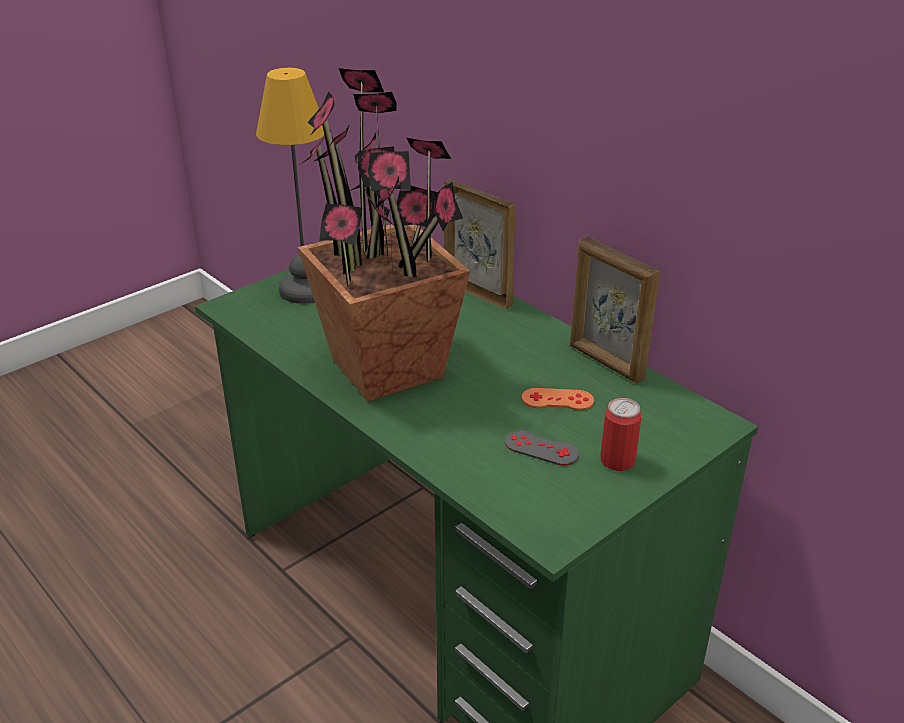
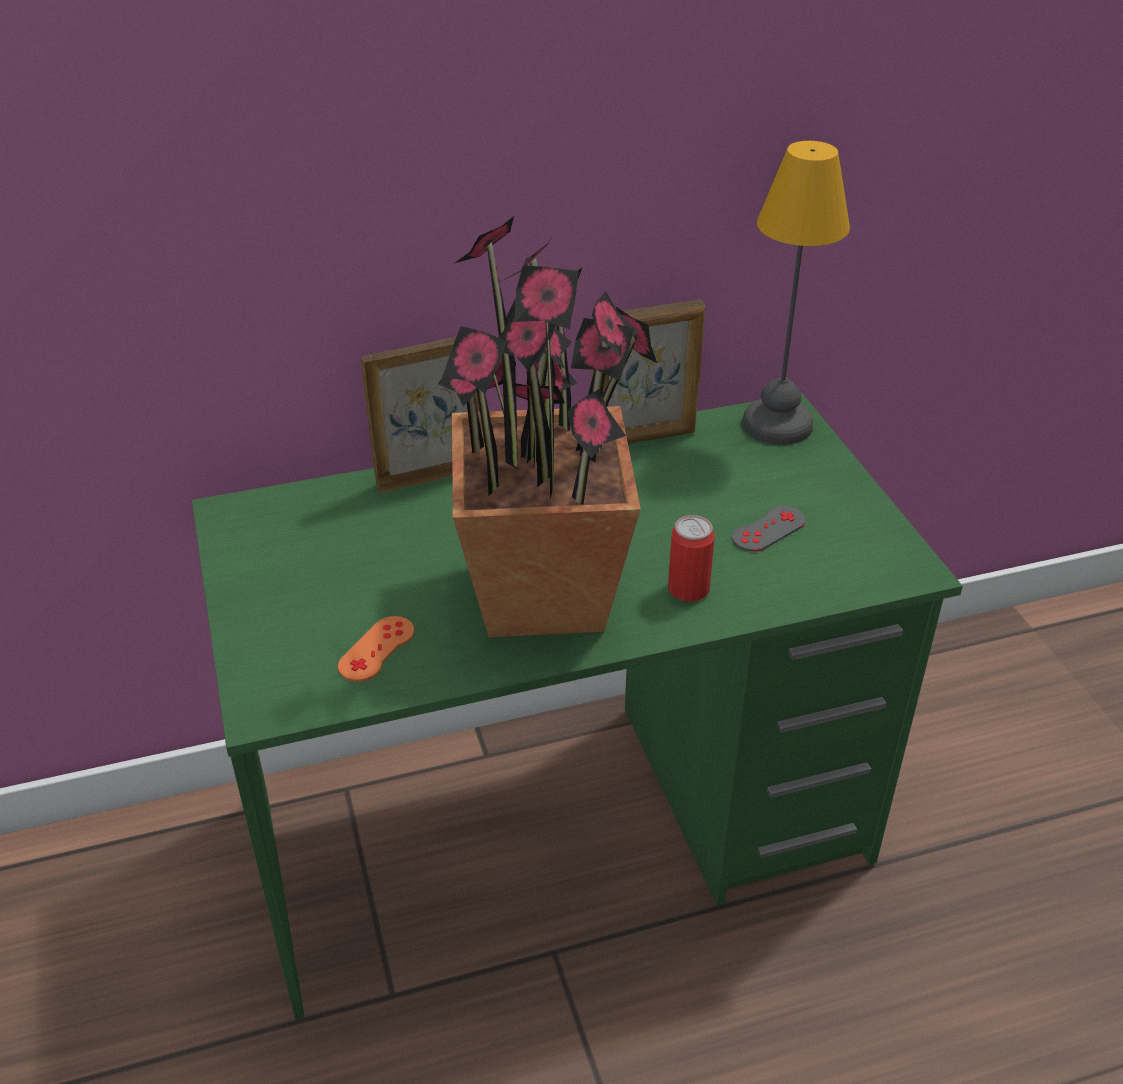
camera: 65 degrees left, 5 degrees up
table lamp [256,68,324,304] -> table lamp moved to [742,141,850,445]
orange game controller [522,388,594,410] -> orange game controller moved to [338,616,414,682]
can [600,398,641,471] -> can moved to [668,515,715,602]

